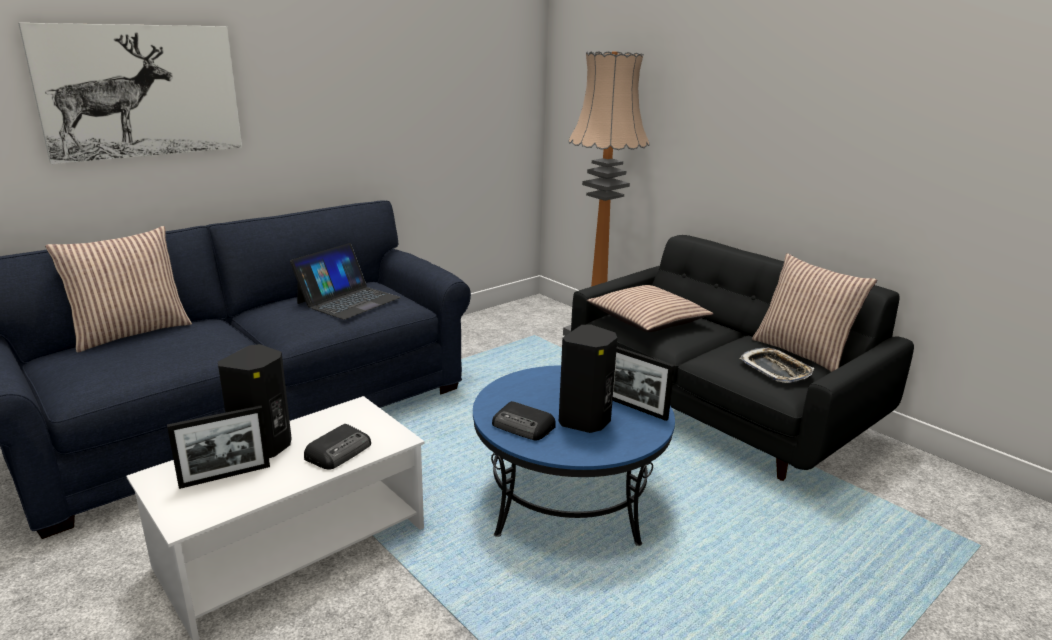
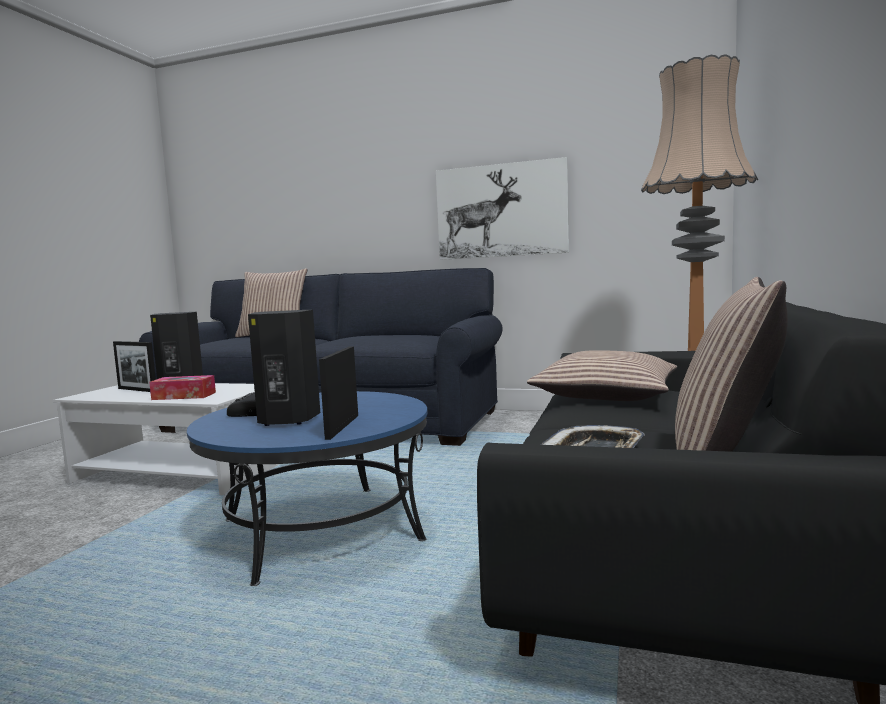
camera: 60 degrees right, 15 degrees down
picture [18,23,242,164] -> picture moved to [436,157,569,260]
laptop [290,243,401,320] -> none
radio [304,424,371,470] -> tissue box [149,375,216,400]

